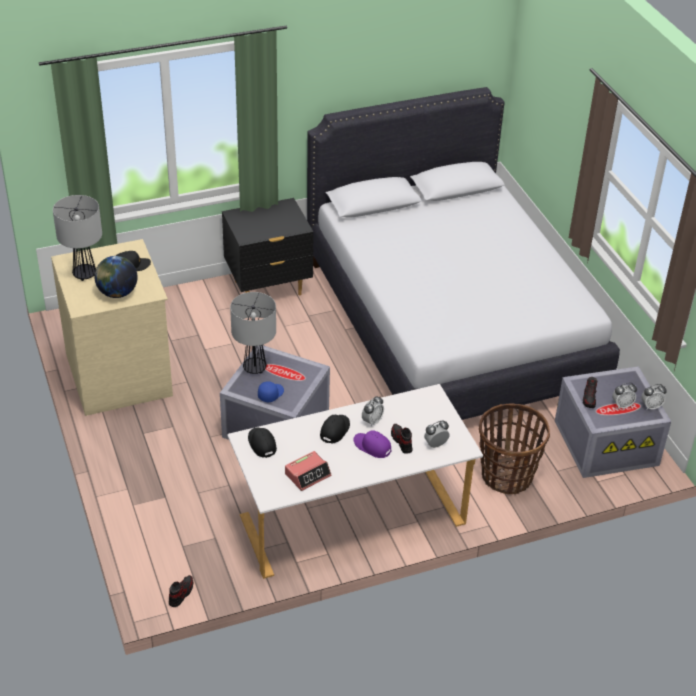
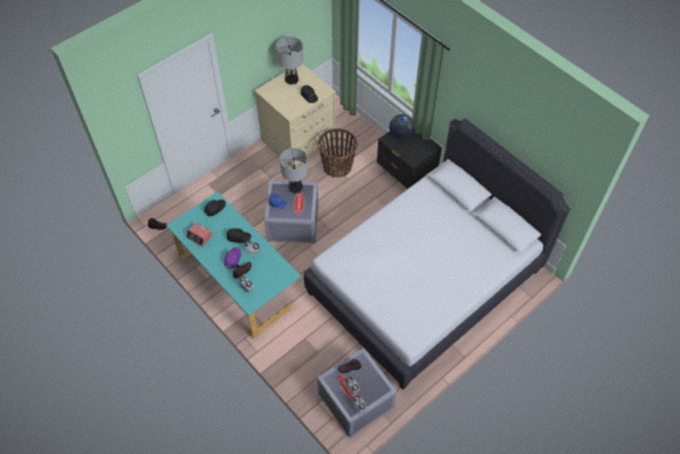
camera: 70 degrees right, 15 degrees up
globe [95,256,138,298] -> globe moved to [389,114,414,139]
white desk [227,384,483,579] -> turquoise desk [166,191,301,339]
basket [479,404,550,494] -> basket moved to [318,128,357,177]

